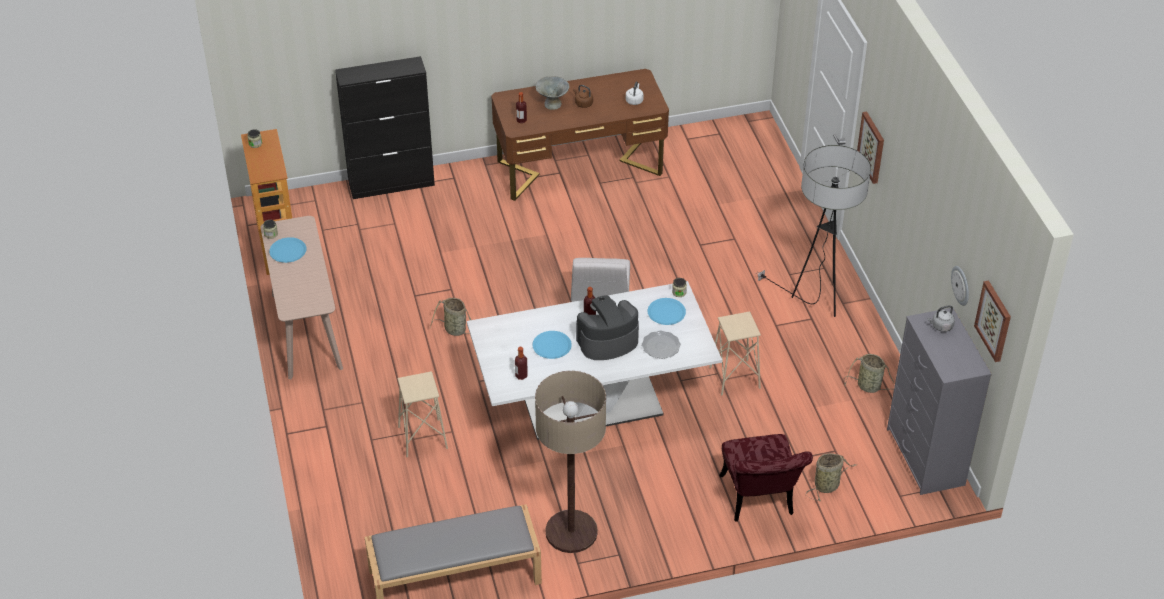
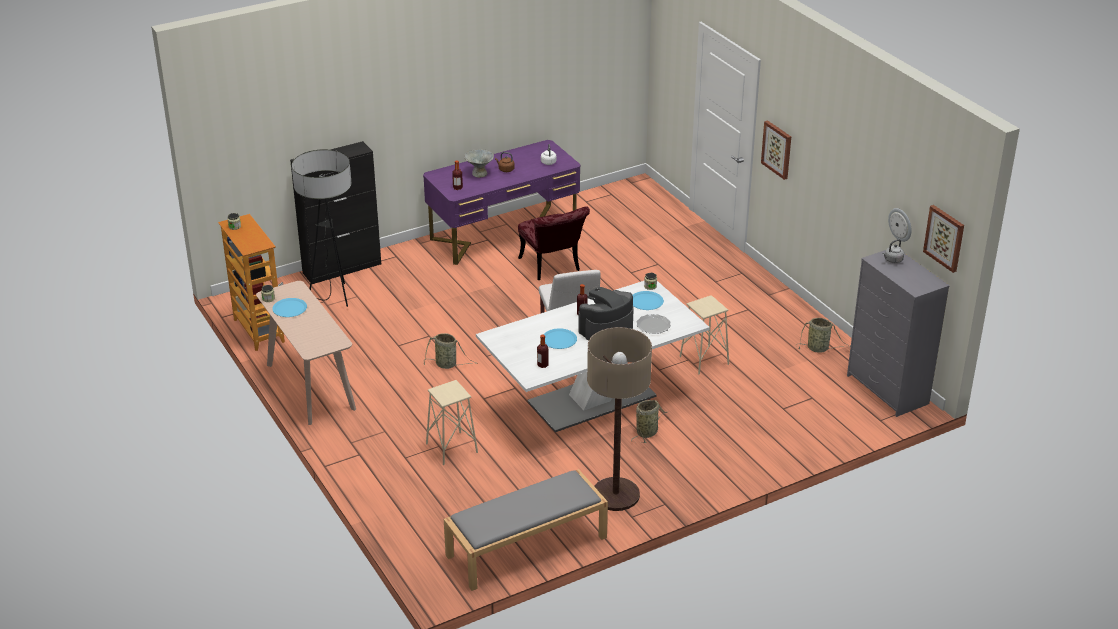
camera: 15 degrees left, 10 degrees down
brown desk [491,69,669,201] -> purple desk [423,140,580,265]
red chair [719,434,813,522] -> red chair moved to [518,207,590,280]
floor lamp [756,145,871,317] -> floor lamp moved to [278,149,351,307]
basket [806,453,857,501] -> basket moved to [631,400,668,443]

